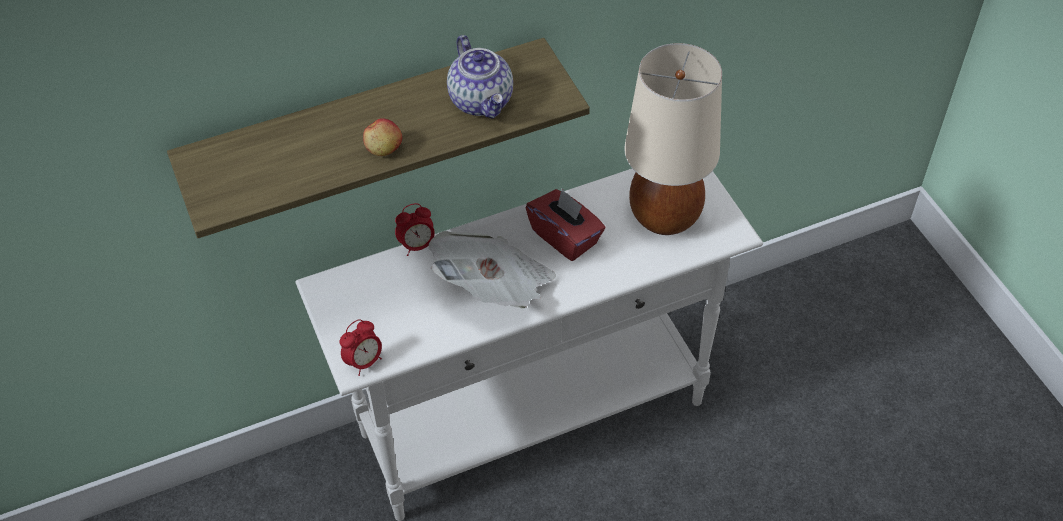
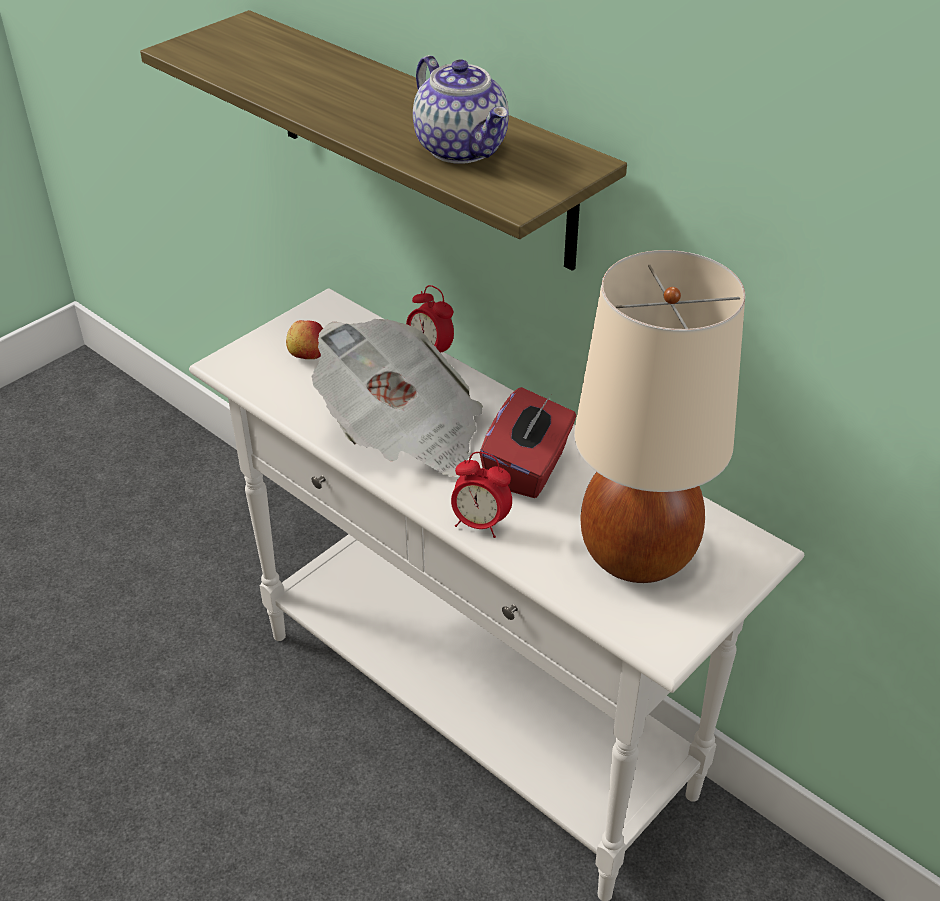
camera: 65 degrees right, 10 degrees down
alarm clock [340,319,382,376] -> alarm clock moved to [451,452,512,538]
apple [363,118,402,156] -> apple moved to [286,320,323,359]
teapot [447,35,513,119] -> teapot turned 75 degrees counterclockwise [413,55,509,164]

